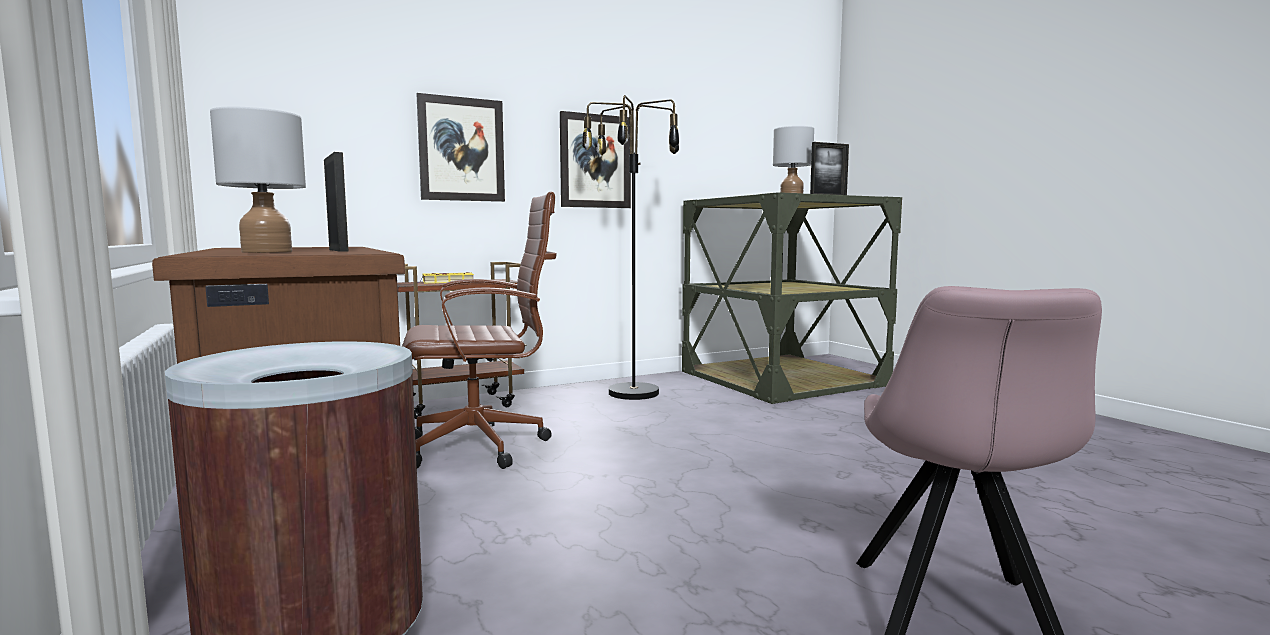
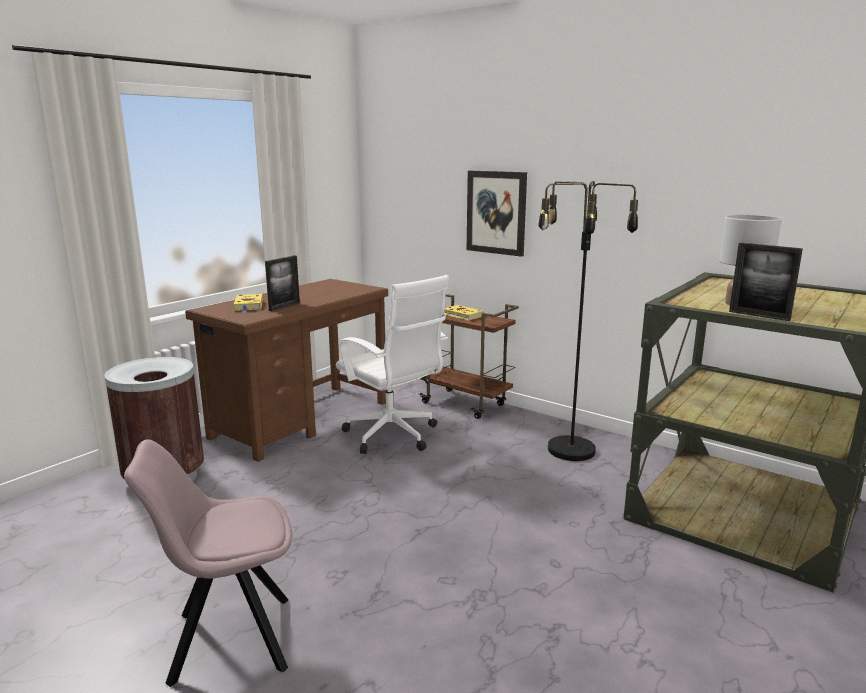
camera: 65 degrees right, 10 degrees up
grey table lamp [210,107,306,253] -> yellow book [233,294,263,313]
brown office chair [403,192,557,469] -> white office chair [336,275,449,454]
picture [560,111,631,208] -> none

